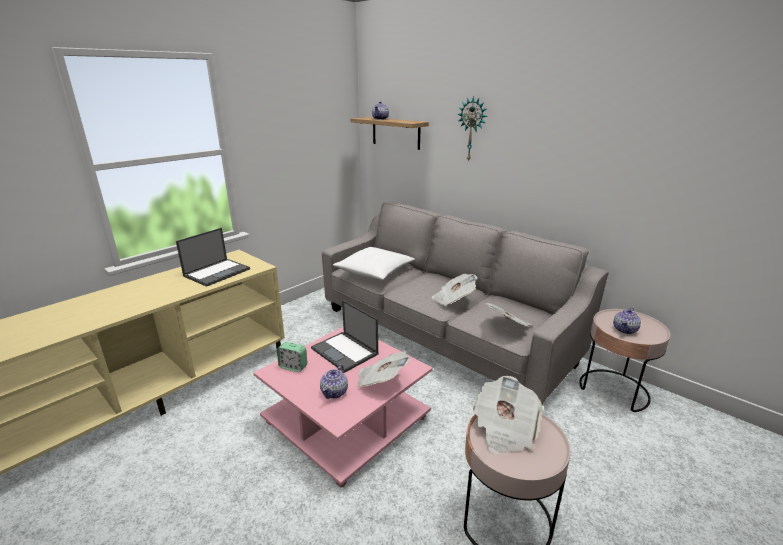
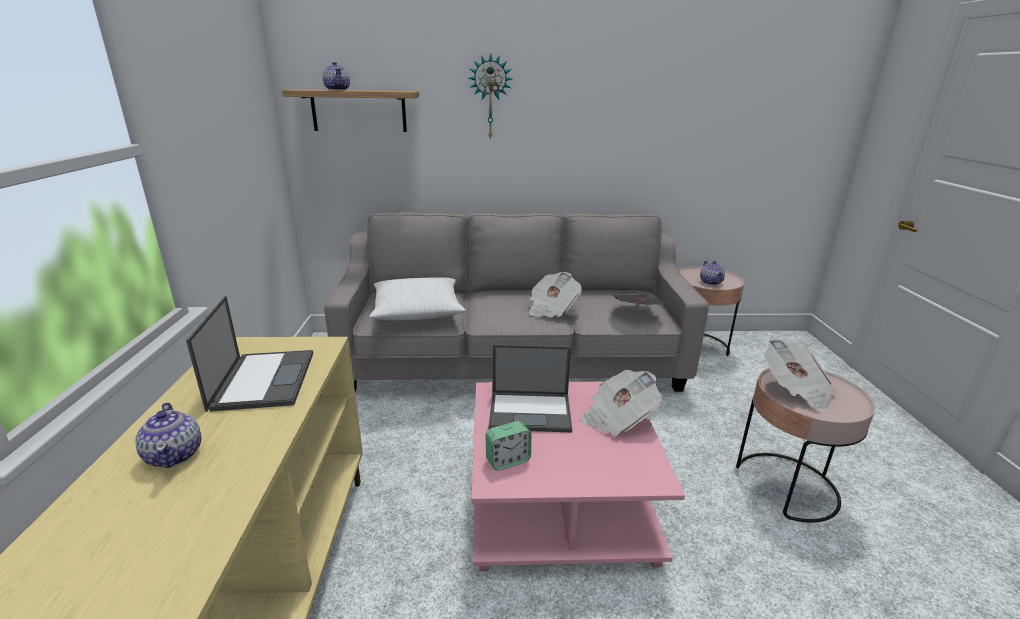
camera: 45 degrees left, 0 degrees up
teapot [320,364,348,399] -> teapot moved to [136,403,202,468]

